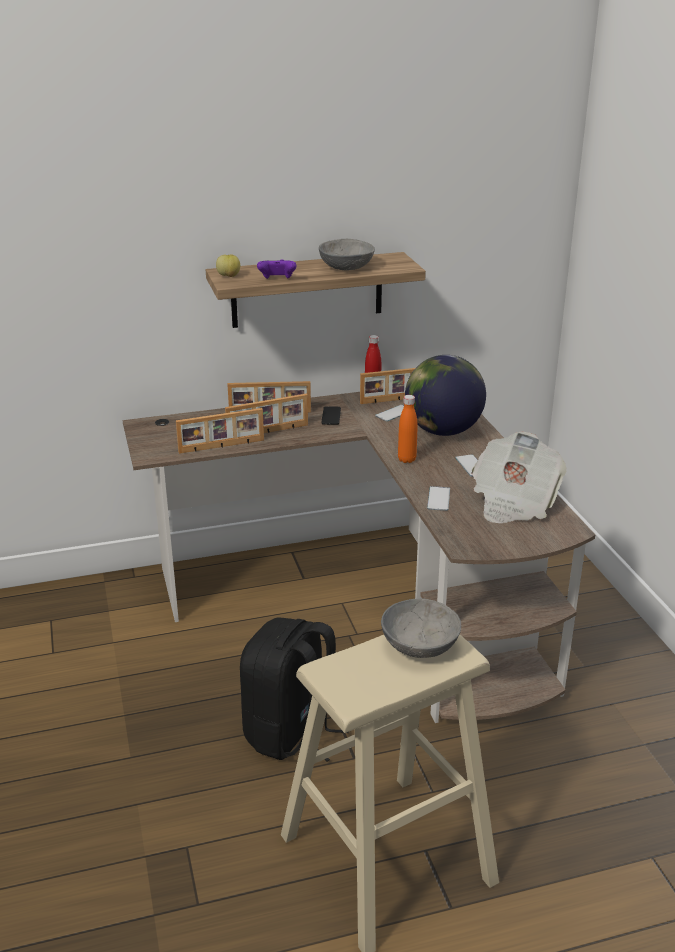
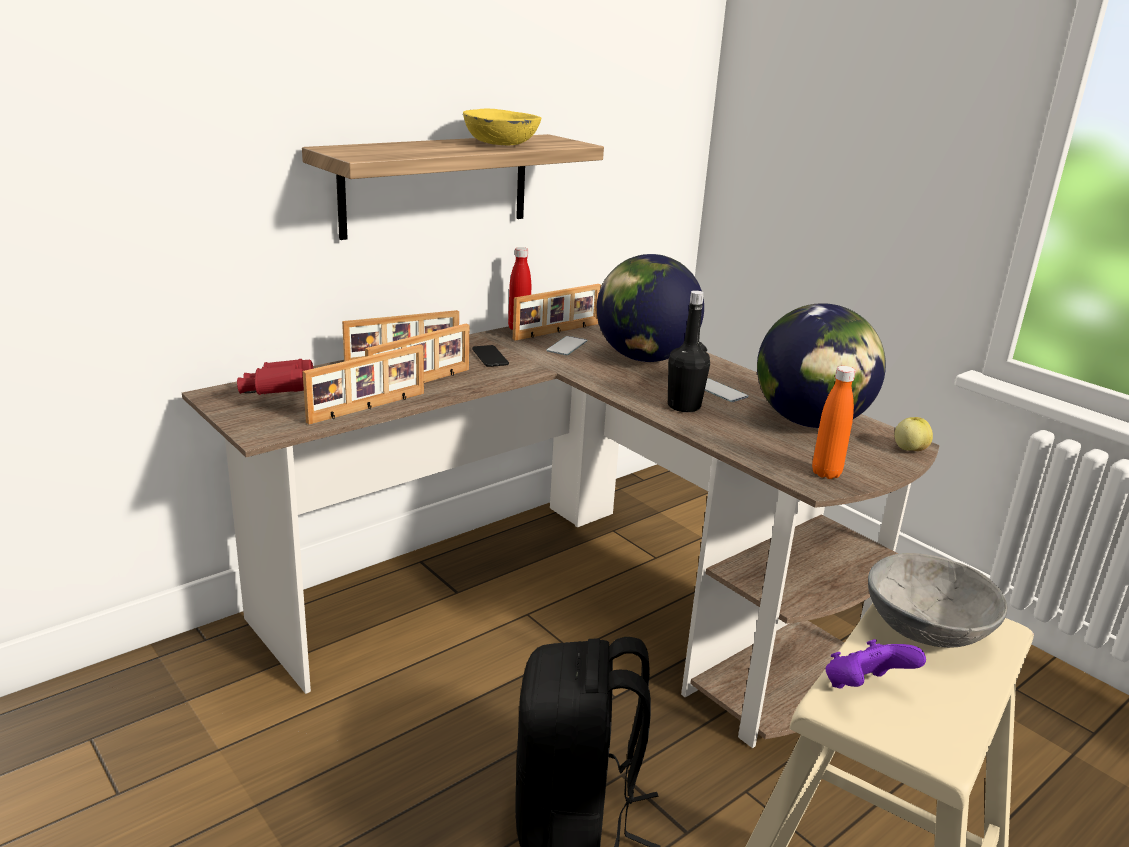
camera: 25 degrees left, 5 degrees down
apple [216,255,240,277] -> apple moved to [894,417,933,451]
purple game controller [257,259,297,279] -> purple game controller moved to [826,639,926,689]
grey bowl [319,239,375,271] -> yellow bowl [463,109,541,145]
orange bottle [398,395,418,463] -> orange bottle moved to [812,366,856,479]
phone [427,486,450,511] -> none
newspaper [472,432,566,523] -> globe [757,303,886,428]
none -> red binoculars [237,359,314,395]
none -> black bottle [668,290,710,412]

